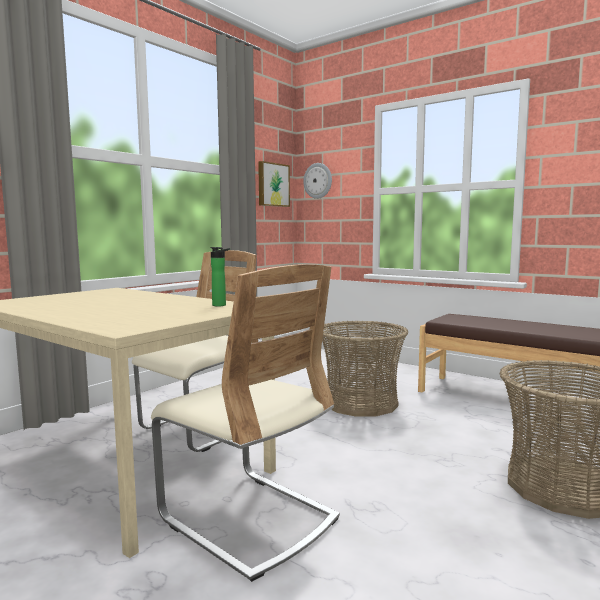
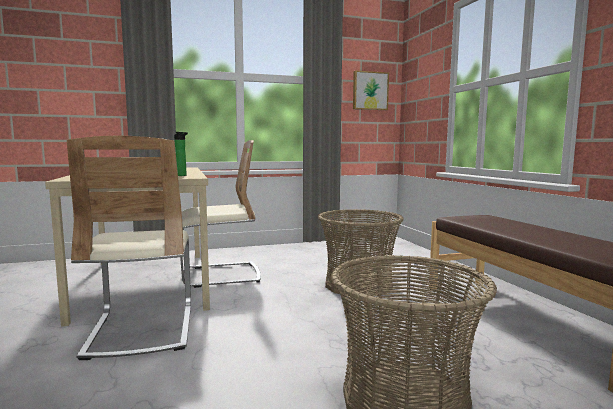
camera: 35 degrees right, 0 degrees up
wall clock [303,163,332,199] -> none

